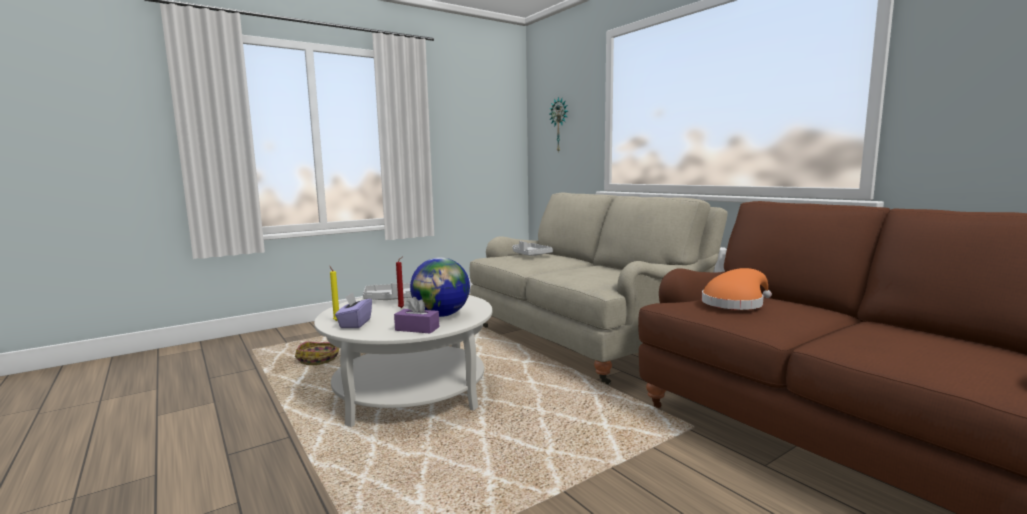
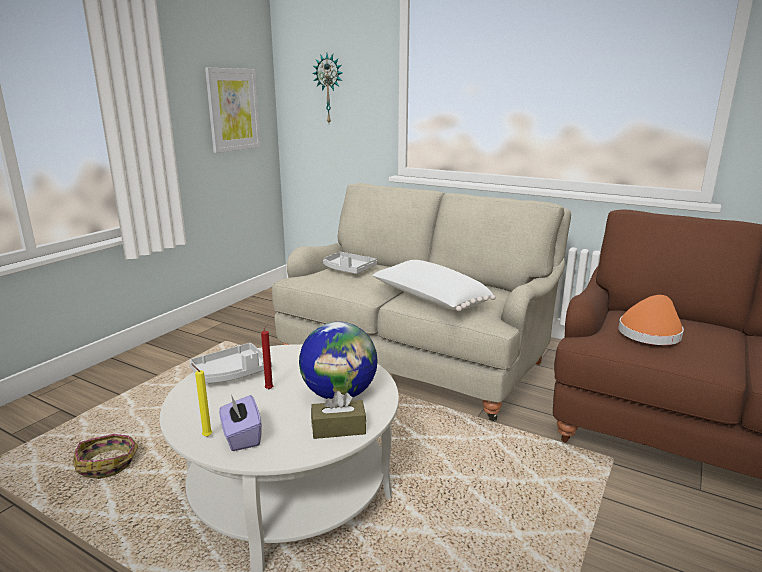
camera: 25 degrees left, 10 degrees up
purple tissue box [394,297,439,334] -> brown tissue box [311,391,366,439]
none -> picture [205,68,261,153]
none -> white pillow [373,260,496,311]

